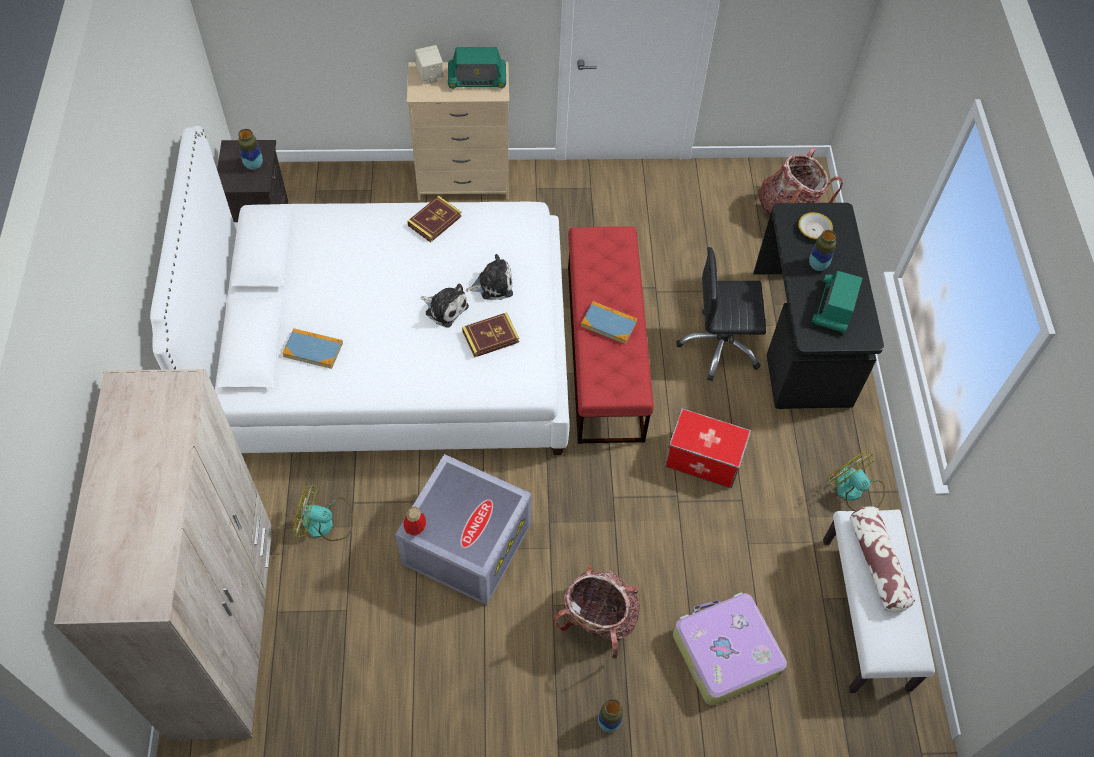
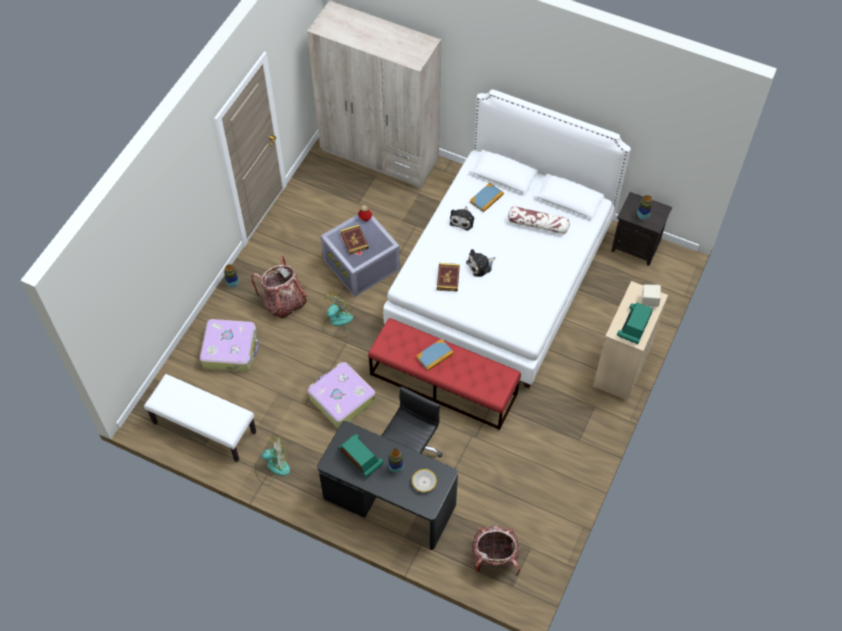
camera: 120 degrees right, 0 degrees up
fan [292,484,353,541] -> fan moved to [323,292,353,338]
book [407,196,462,242] -> book moved to [340,225,369,255]
plush toy [466,254,513,300] -> plush toy moved to [450,206,474,230]
storage box [664,408,751,488] -> suitcase [308,362,376,428]
pillow [850,506,915,612] -> pillow moved to [508,206,569,234]

